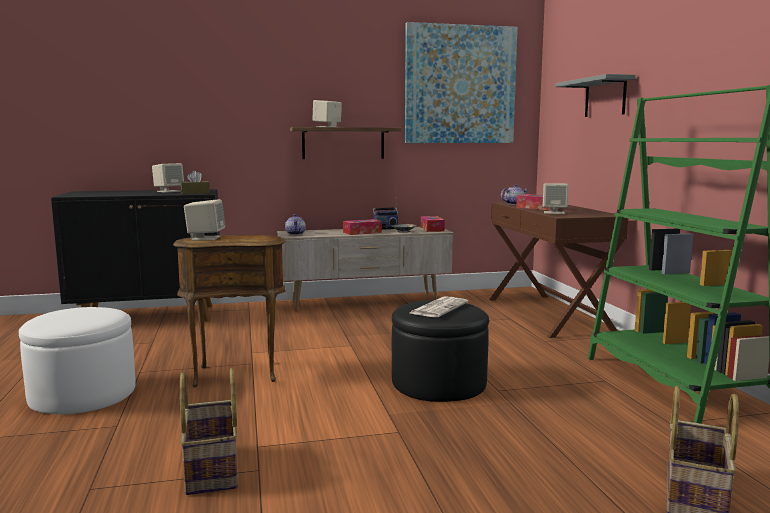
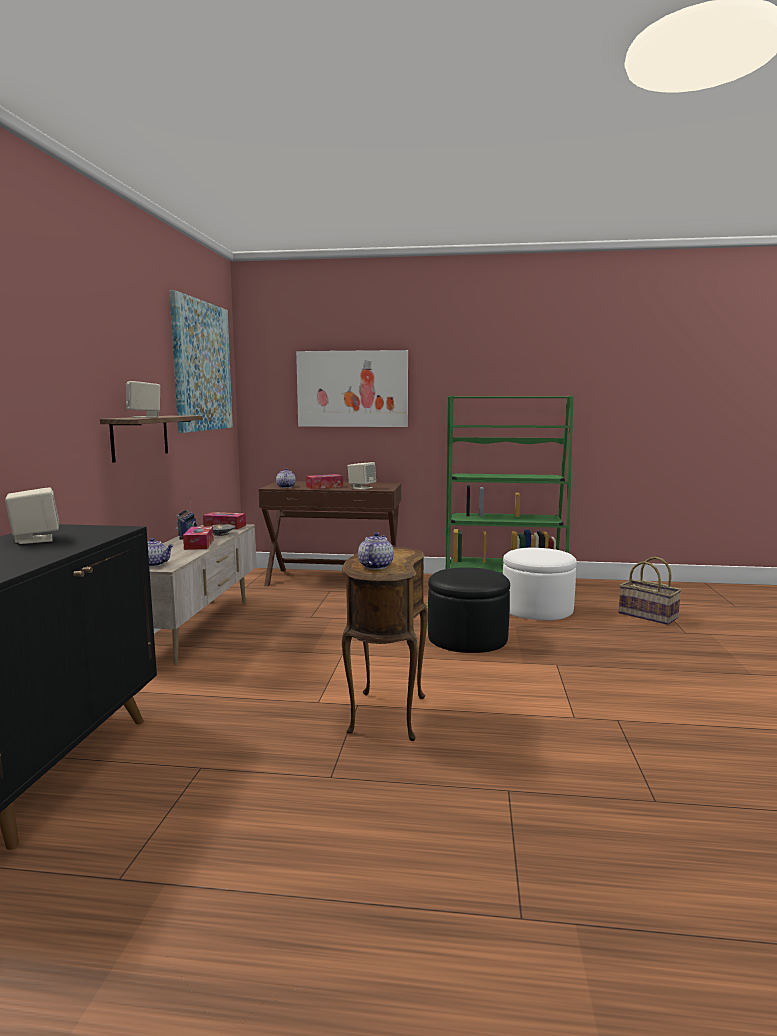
camera: 70 degrees left, 0 degrees up
white ottoman [19,307,136,415] -> white ottoman moved to [503,548,577,621]
basket [180,368,238,495] -> none
brown tissue box [181,170,210,194] -> none
beige speaker [184,199,225,241] -> teapot [358,532,394,569]
newspaper [410,296,468,317] -> none
grey shelf [555,74,636,117] -> picture [296,350,408,427]

